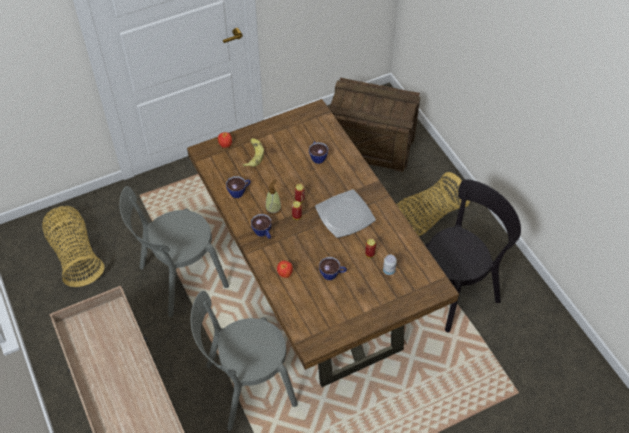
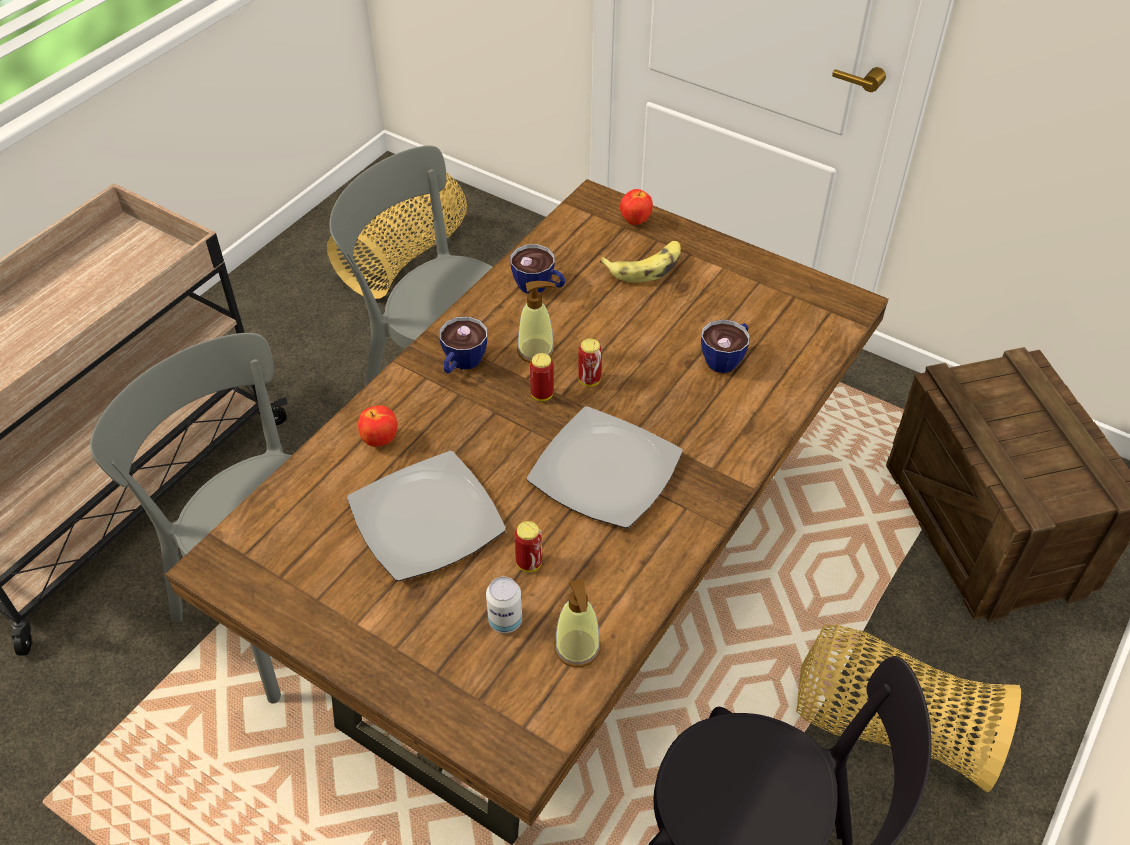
camera: 60 degrees right, 5 degrees down
cup [319,257,347,280] -> plate [347,451,506,581]
none -> soap dispenser [554,579,601,667]

